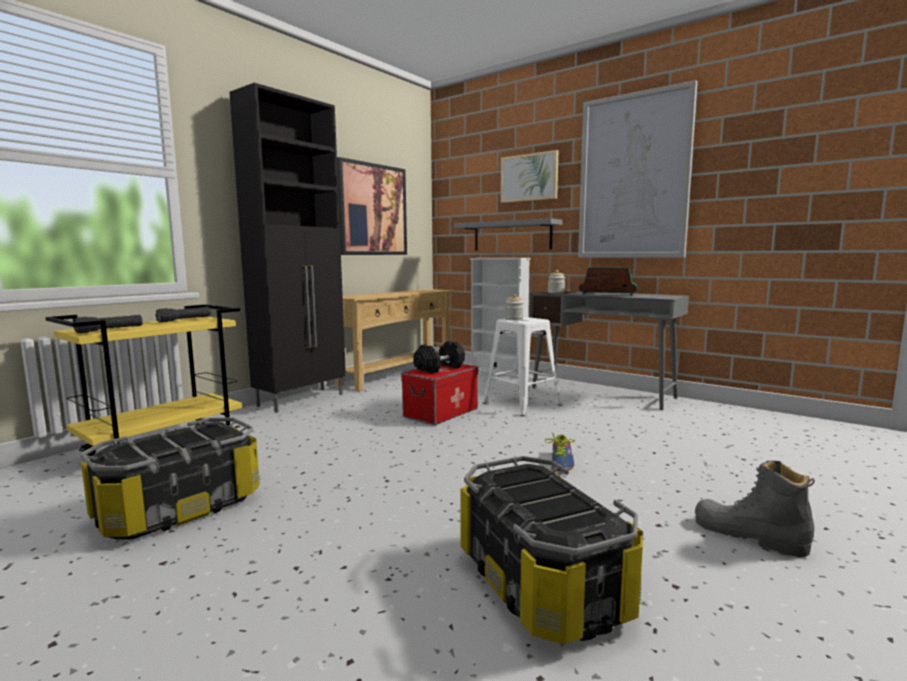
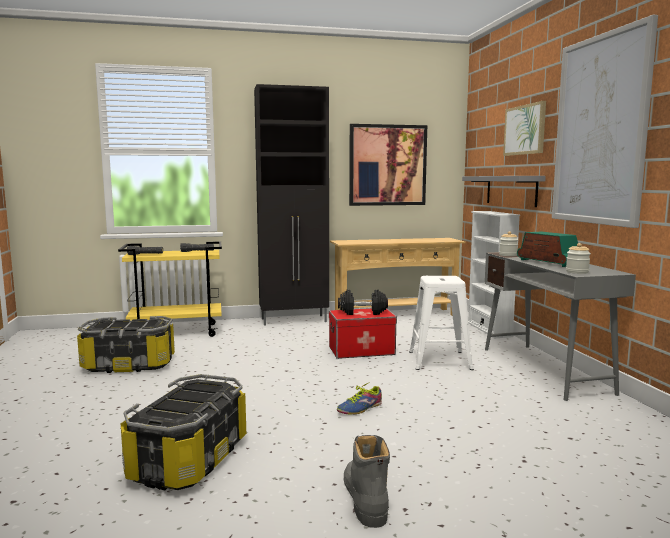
camera: 40 degrees right, 0 degrees up
jar [505,294,524,320] -> jar moved to [566,243,591,274]

